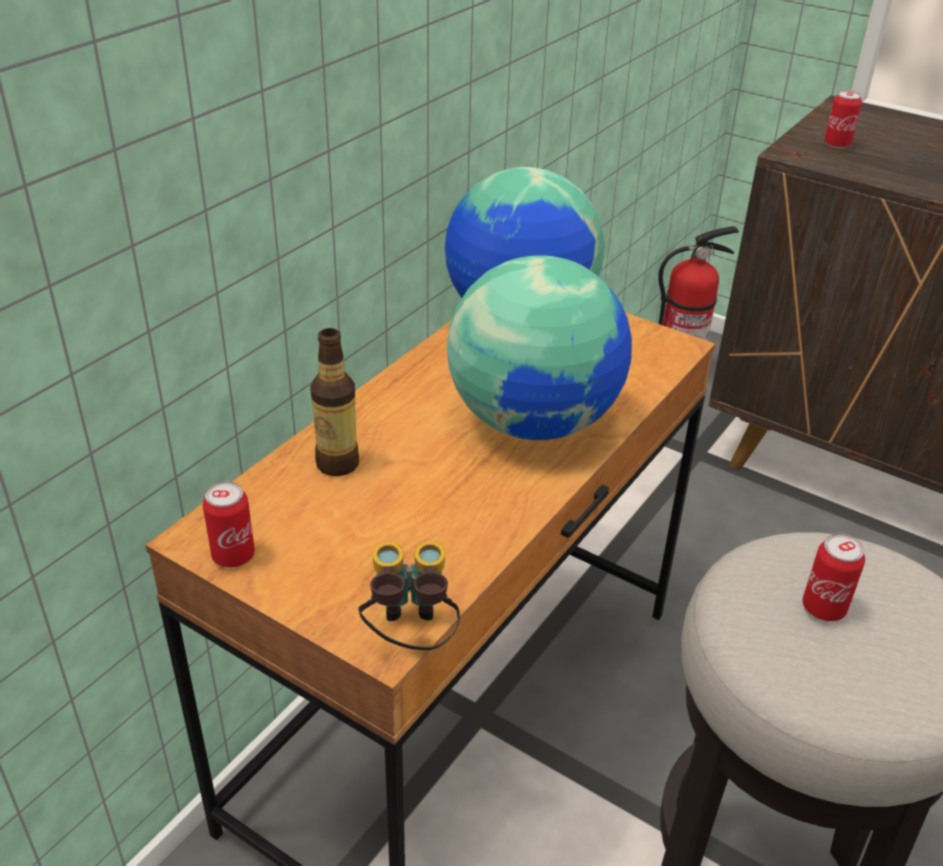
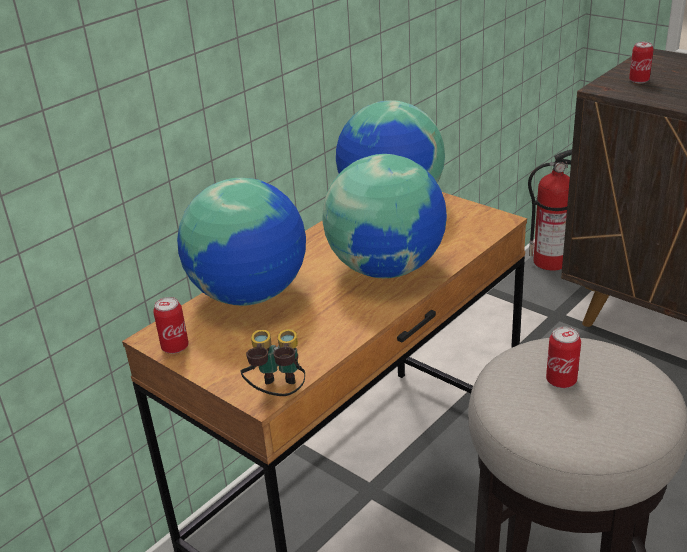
camera: 10 degrees right, 5 degrees down
bottle [310,328,359,476] -> globe [177,178,306,306]

